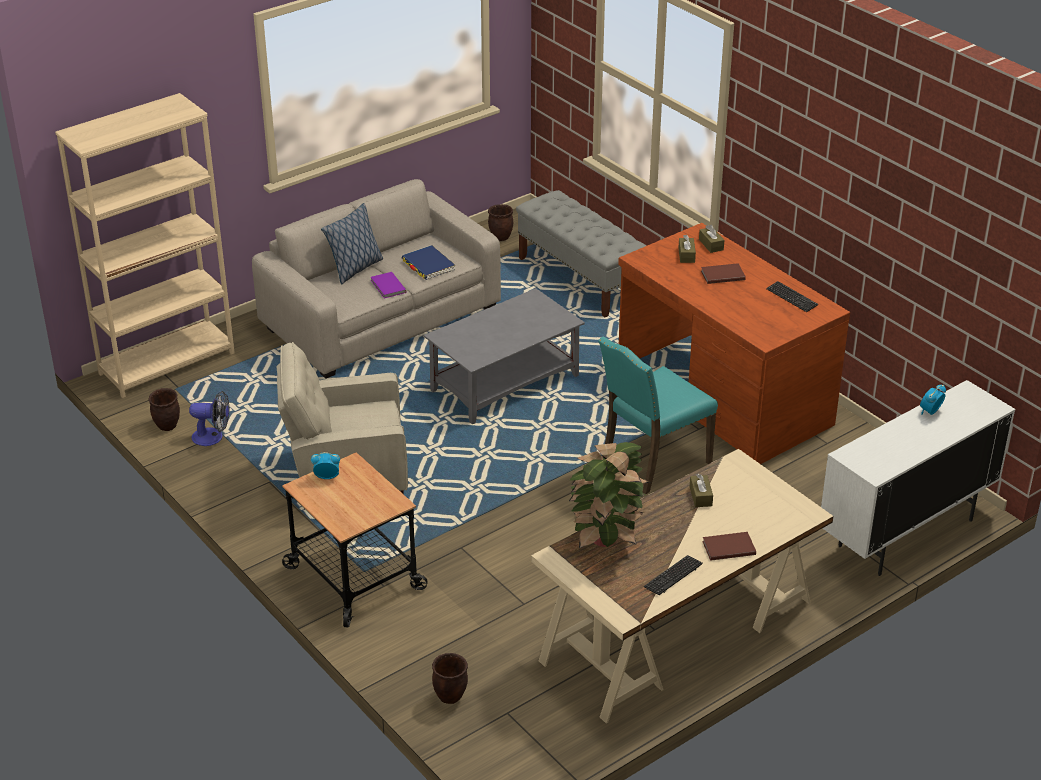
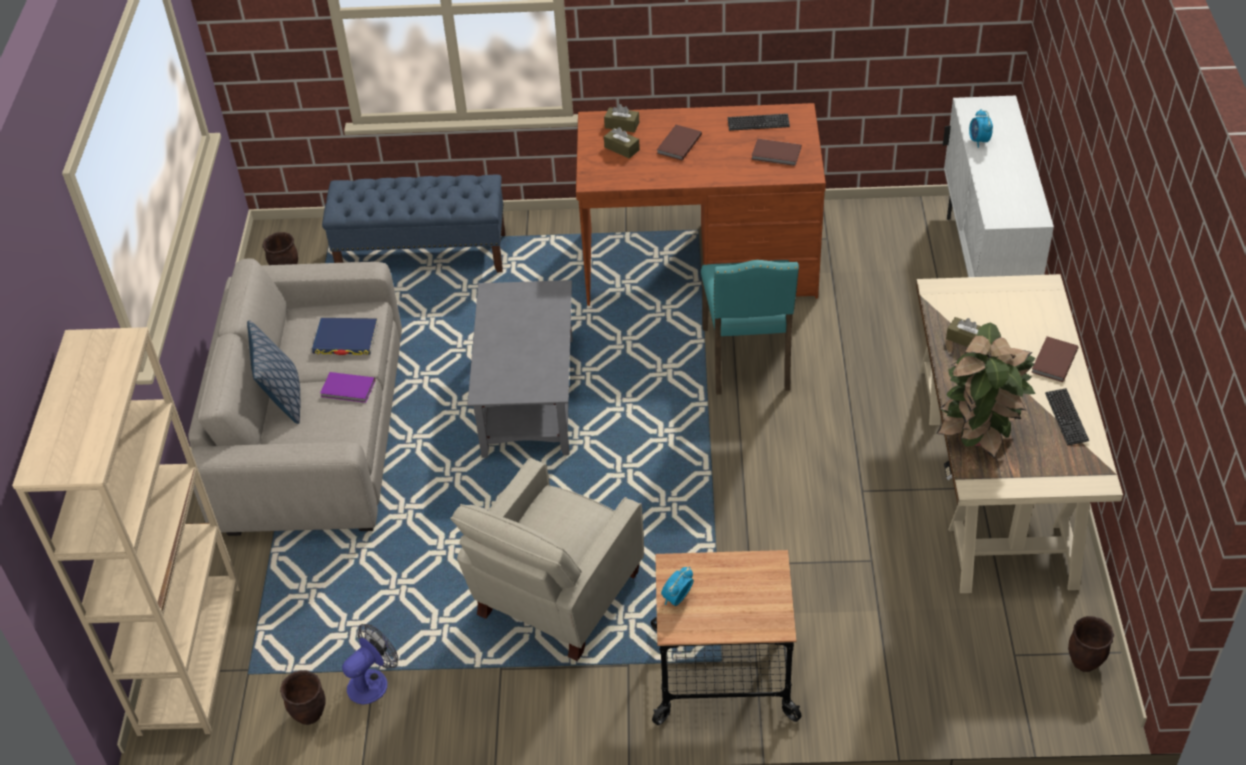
camera: 50 degrees left, 10 degrees up
brown planter [432,653,468,704] -> brown planter moved to [1068,616,1114,672]
grey bench [516,190,647,317] -> blue bench [322,175,505,272]
none -> brown book [751,139,801,166]

